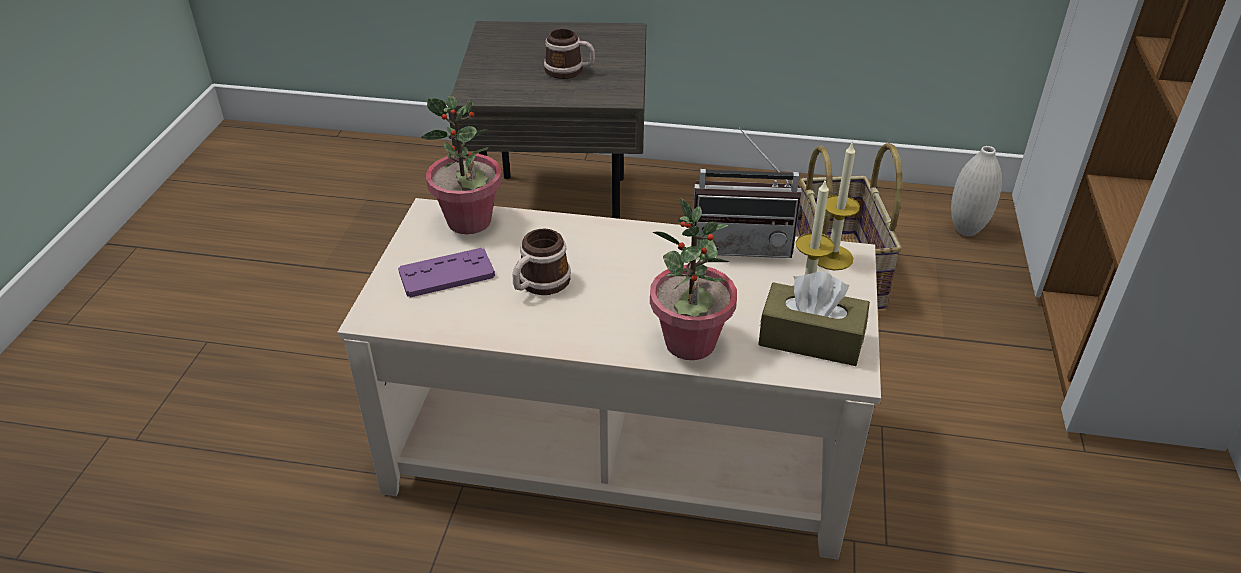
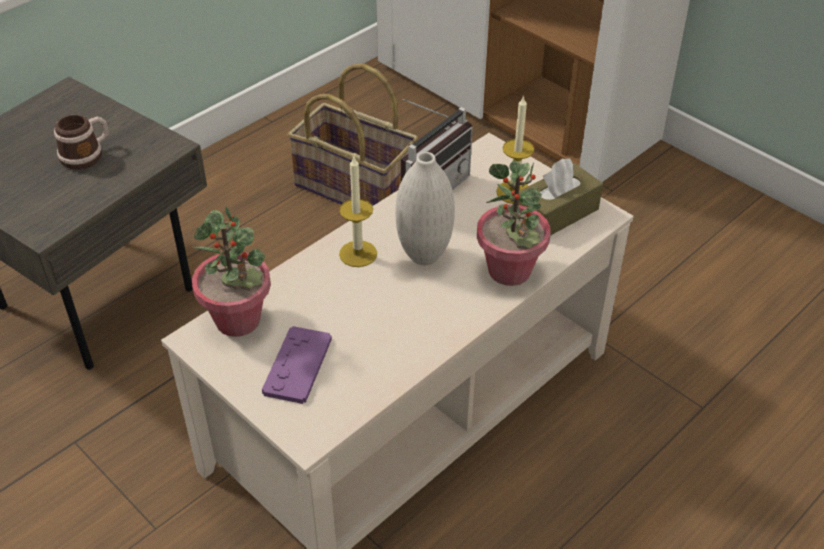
camera: 55 degrees left, 5 degrees up
mug [513,228,571,295] -> none
candle [818,141,860,270] -> candle moved to [339,157,377,267]
white vase [951,146,1002,236] -> white vase moved to [396,152,455,265]

